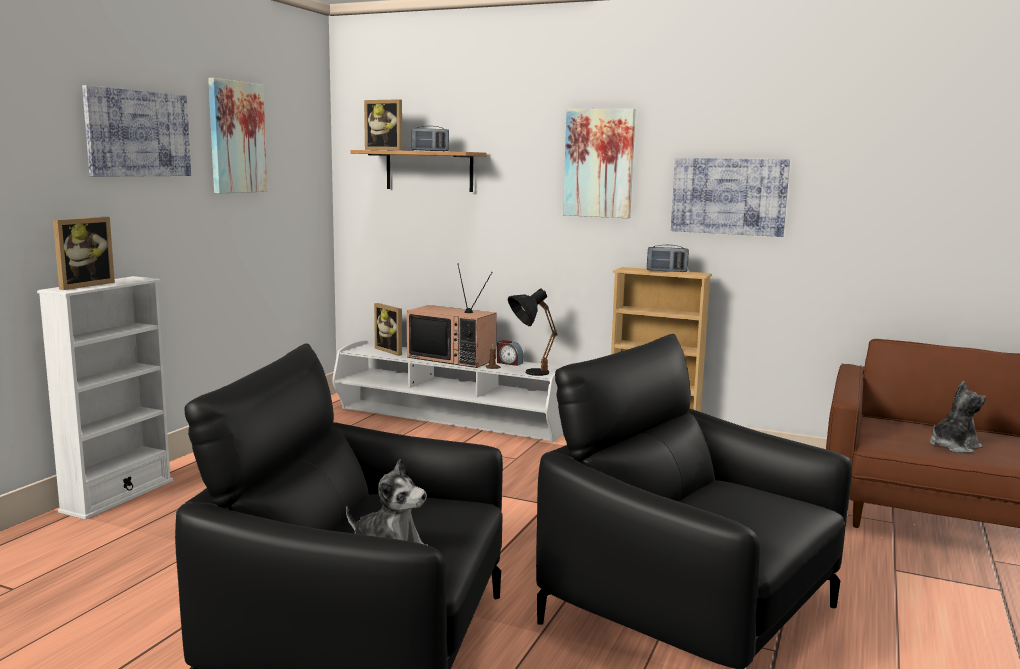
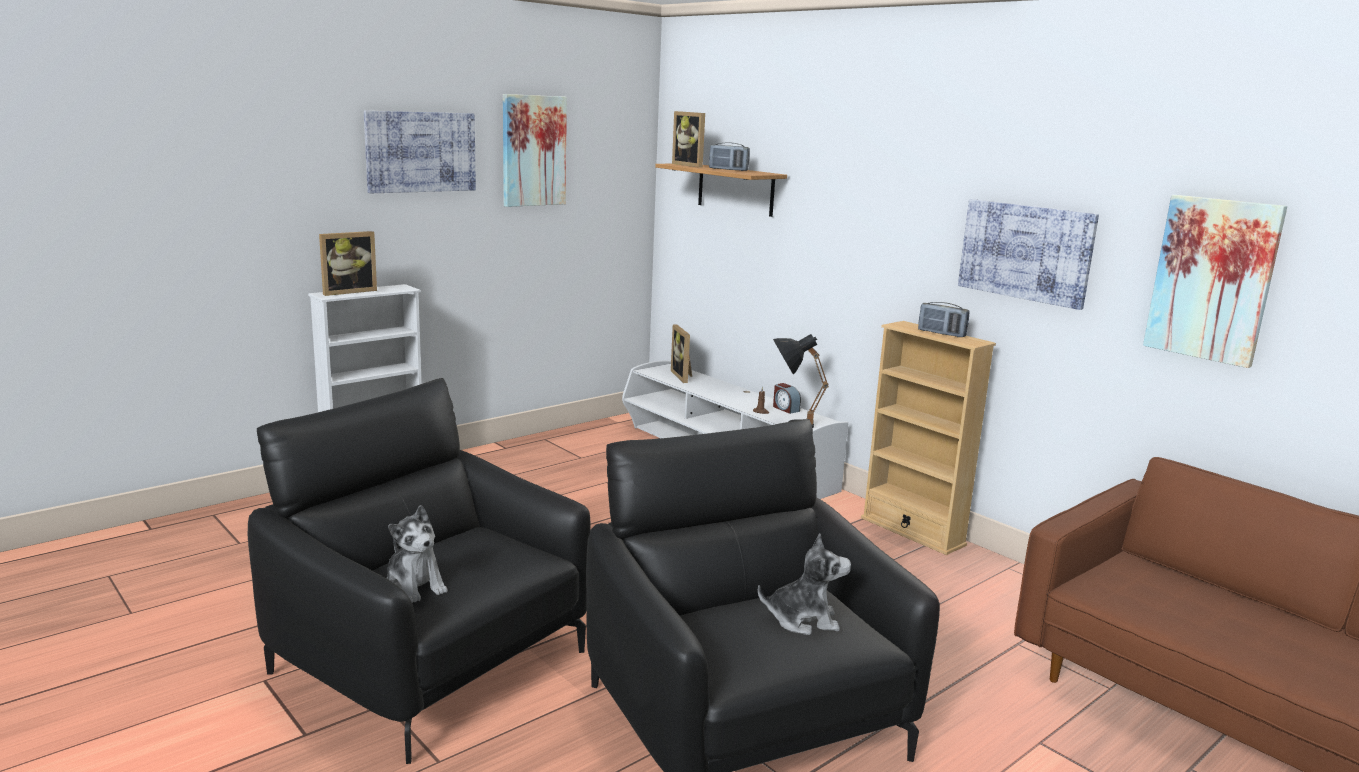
camera: 25 degrees right, 5 degrees up
television [407,265,497,368] -> none
picture [563,109,636,218] -> picture moved to [1143,195,1287,368]
plush toy [930,381,986,453] -> plush toy moved to [758,533,851,635]

